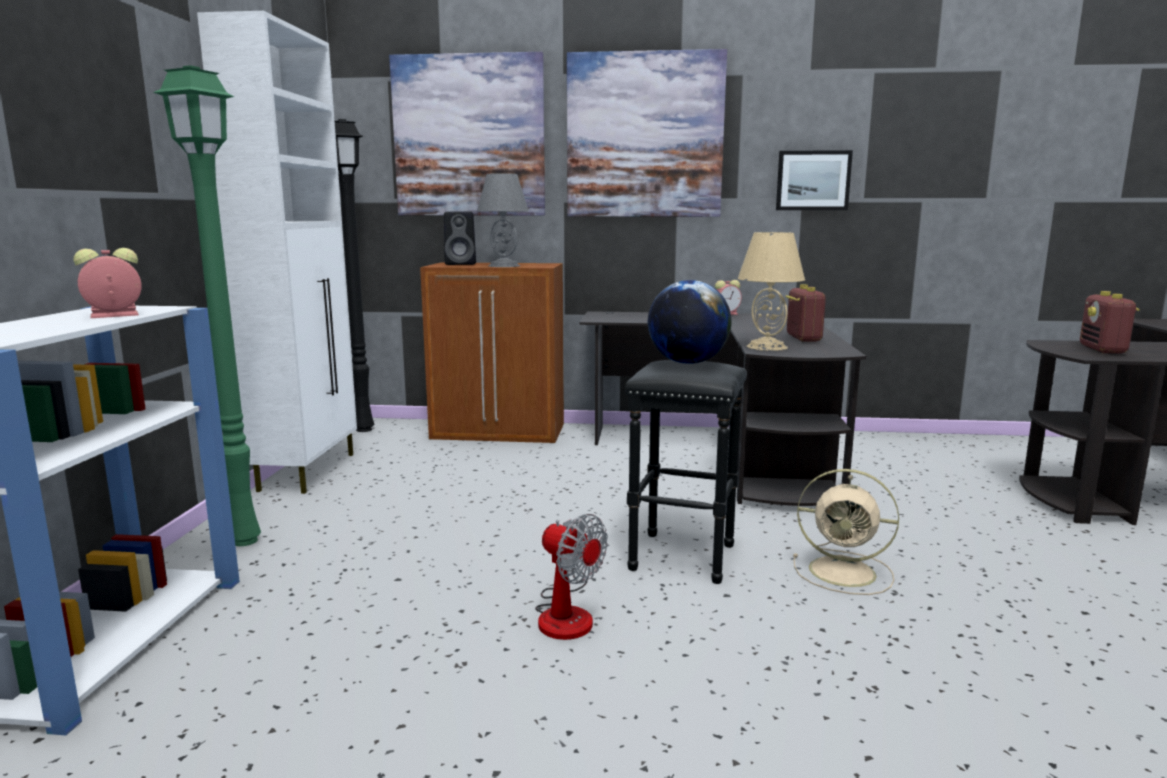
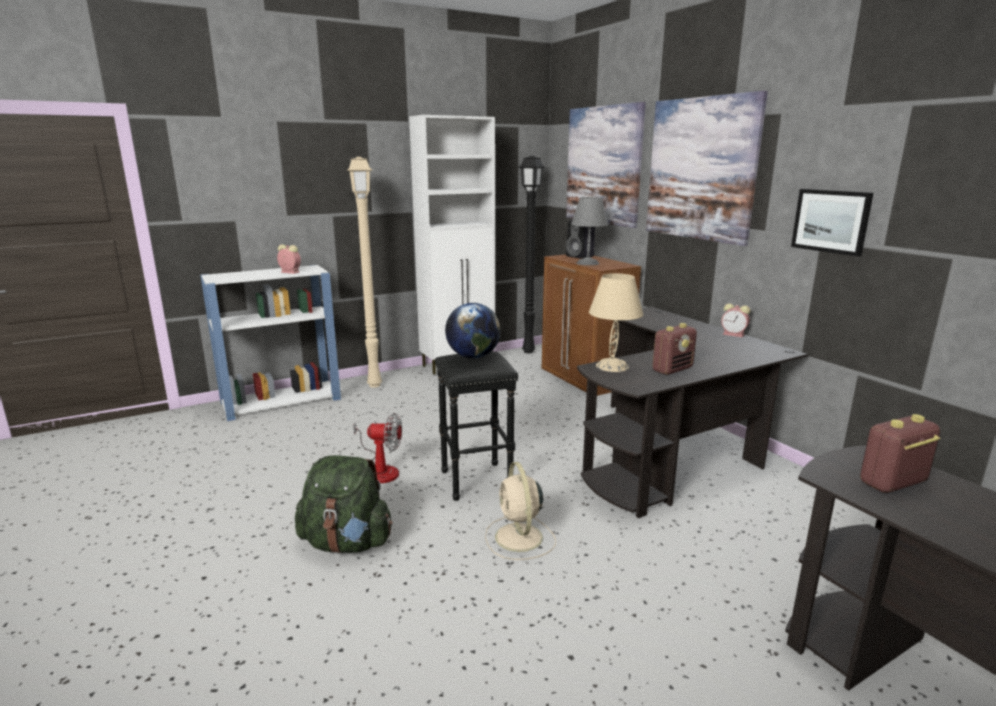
camera: 55 degrees right, 5 degrees up
green floor lamp [153,65,261,546] -> beige floor lamp [347,157,382,388]
fan [535,514,608,640] -> fan turned 90 degrees counterclockwise [353,413,402,483]
none -> green backpack [295,455,393,553]

